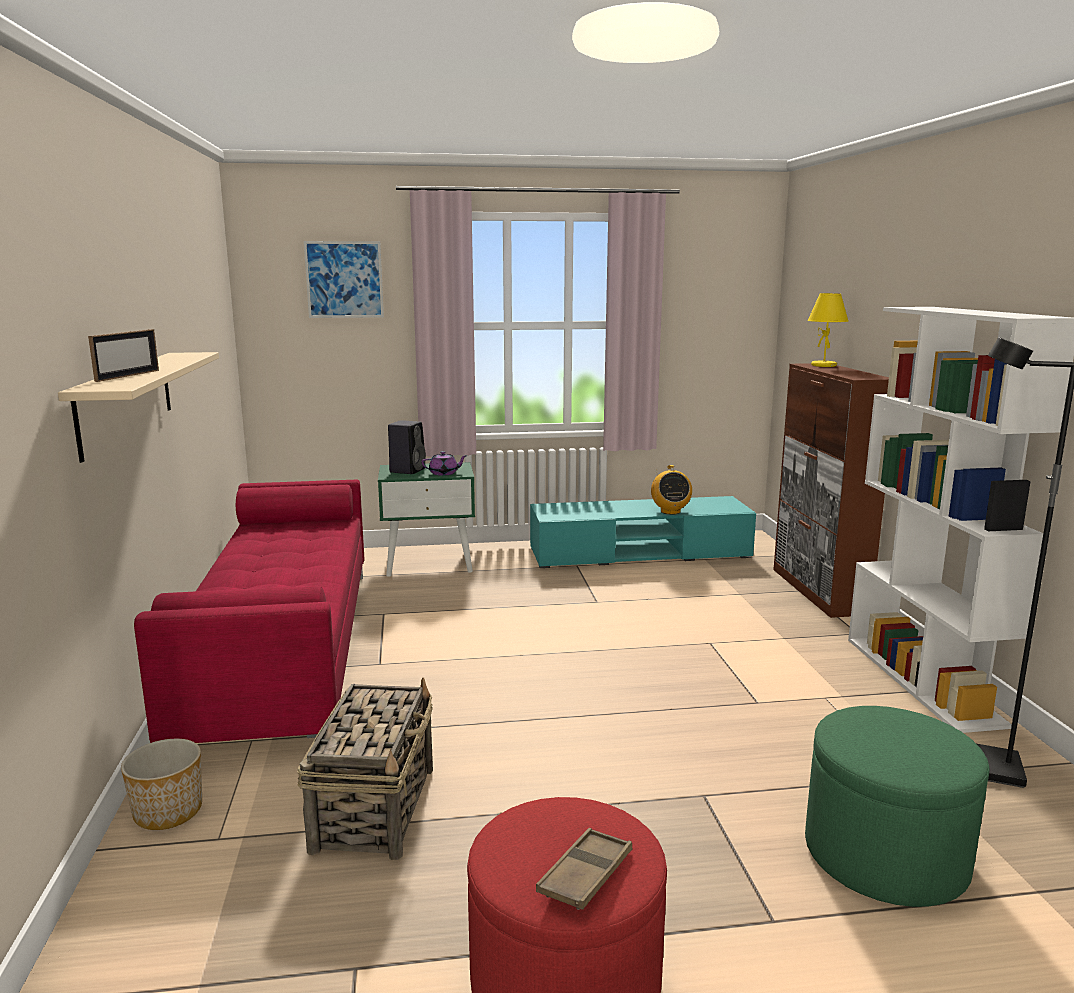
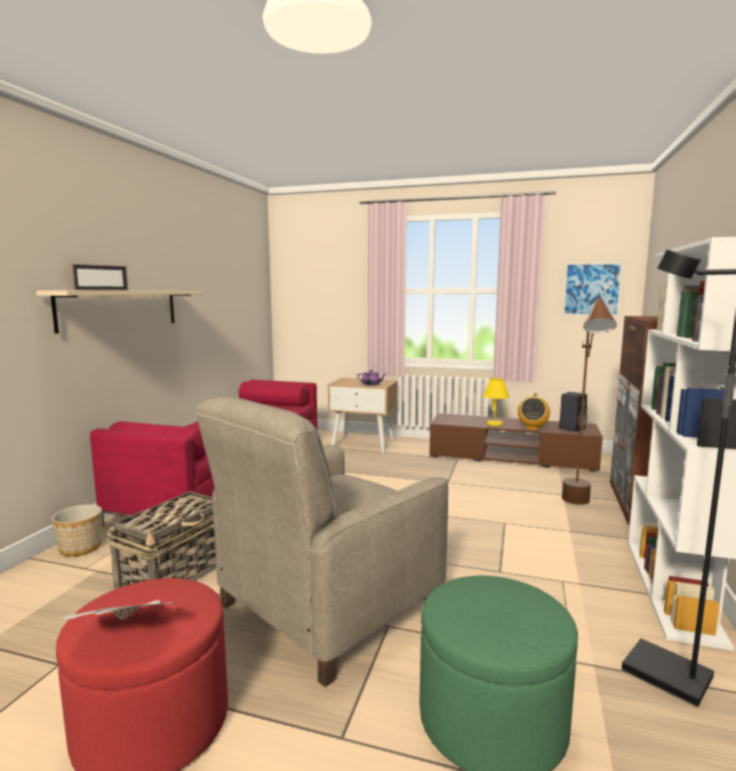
camera: 25 degrees right, 5 degrees down
picture [304,241,384,318] -> picture moved to [562,262,623,316]
green nightstand [378,462,475,577] -> beige nightstand [328,378,398,453]
black speaker [388,420,426,474] -> black speaker moved to [559,392,587,432]
turquoise tv stand [530,496,756,568] -> brown tv stand [429,413,603,472]
brown tray [536,828,632,910] -> newspaper [62,600,174,620]
yellow table lamp [807,293,849,367] -> yellow table lamp moved to [483,378,509,426]
none -> beige armchair [197,397,448,687]
none -> brown floor lamp [562,296,617,505]

